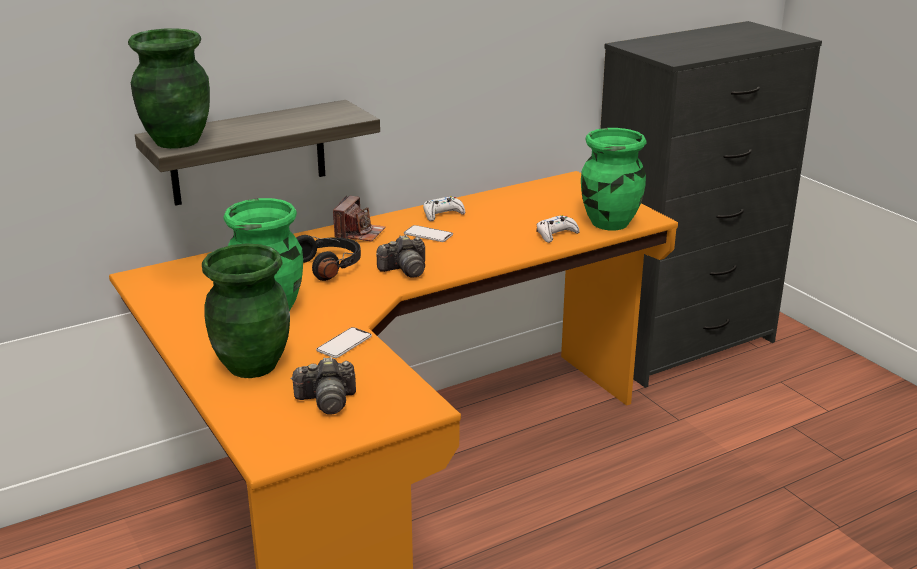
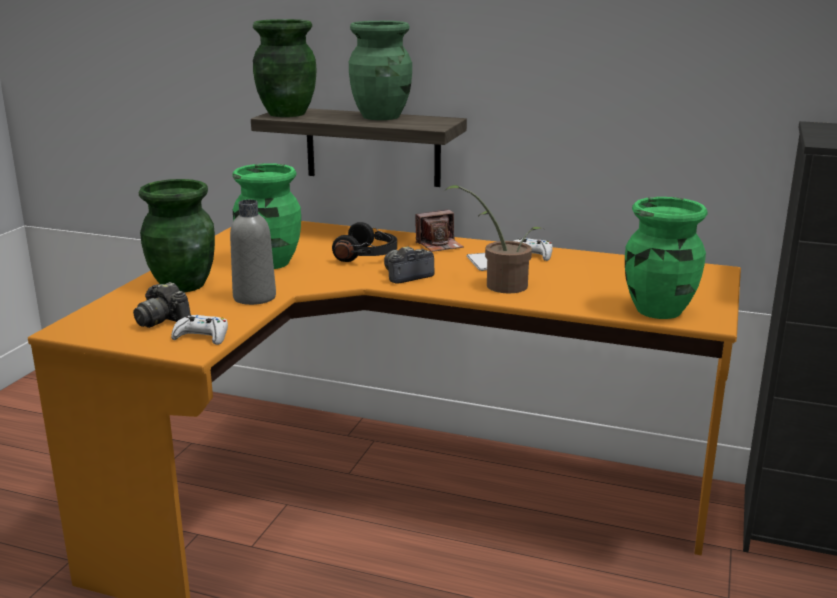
camera: 50 degrees right, 5 degrees down
phone [316,327,372,358] -> grey bottle [230,200,276,305]
camera [376,235,425,277] -> camera turned 120 degrees clockwise [384,246,434,284]
white game controller [536,215,580,243] -> white game controller moved to [171,315,228,345]
none -> green vase [349,21,412,120]
none -> potted plant [444,185,543,293]

